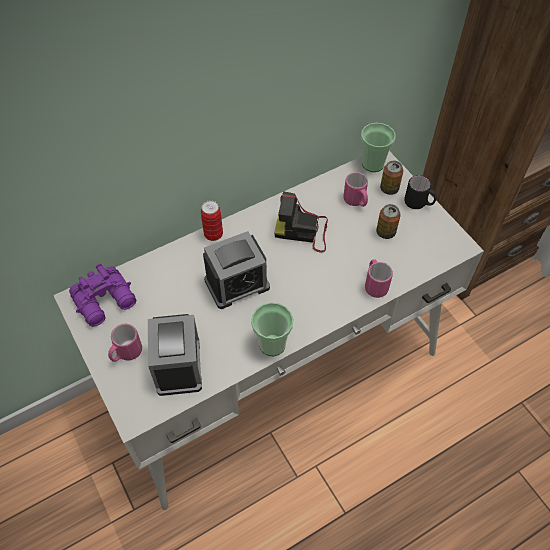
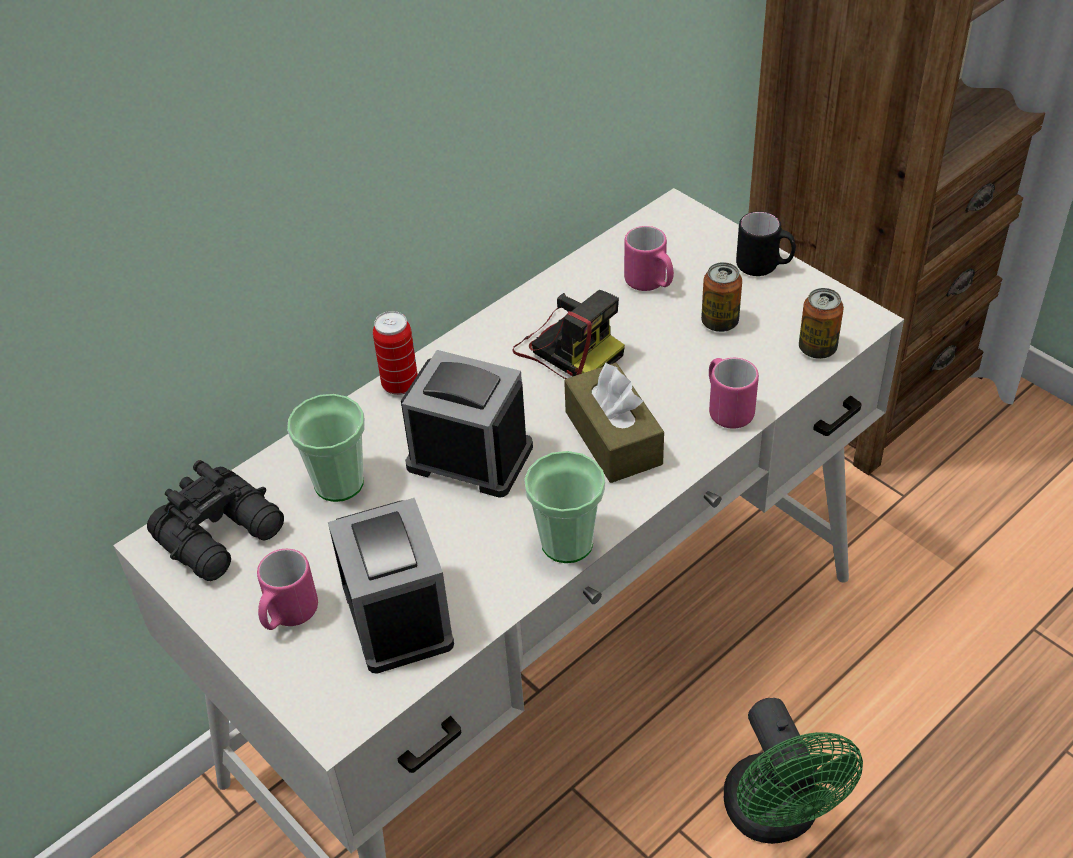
camera: 10 degrees left, 10 degrees down
purple binoculars [69,264,136,327] -> black binoculars [147,460,284,581]
alarm clock [203,231,270,309] -> alarm clock turned 120 degrees counterclockwise [401,350,533,498]
camera [274,192,328,253] -> camera turned 135 degrees counterclockwise [512,290,625,379]
cup [361,123,396,172] -> cup moved to [287,394,365,502]
can [380,161,403,195] -> can moved to [799,288,844,359]
none -> brown tissue box [564,363,664,483]
none -> green fan [724,698,863,844]

